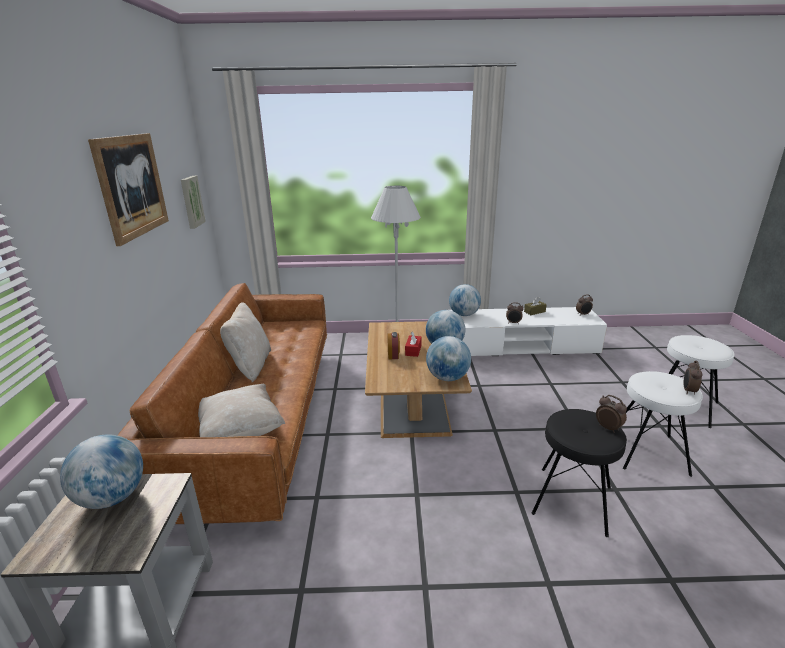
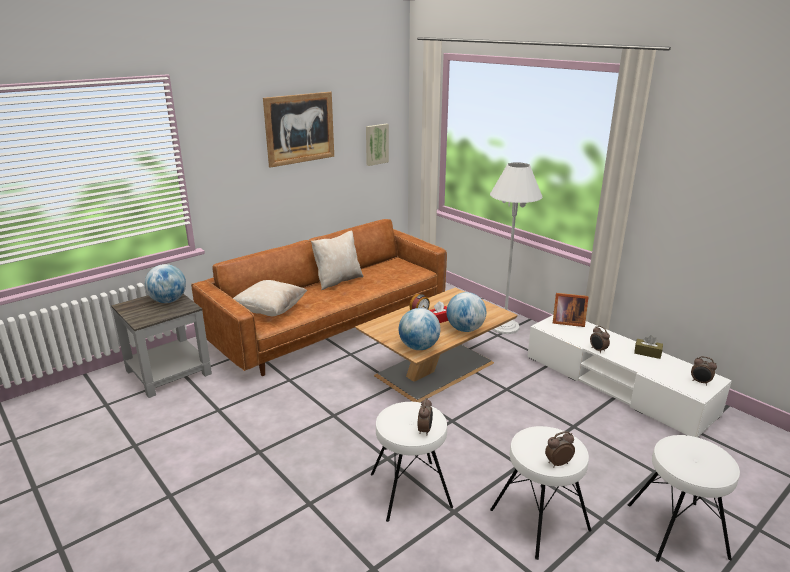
camera: 50 degrees right, 0 degrees up
globe [449,284,481,316] -> picture frame [553,293,589,327]
black stool [532,409,627,537] -> white stool [371,402,453,522]

